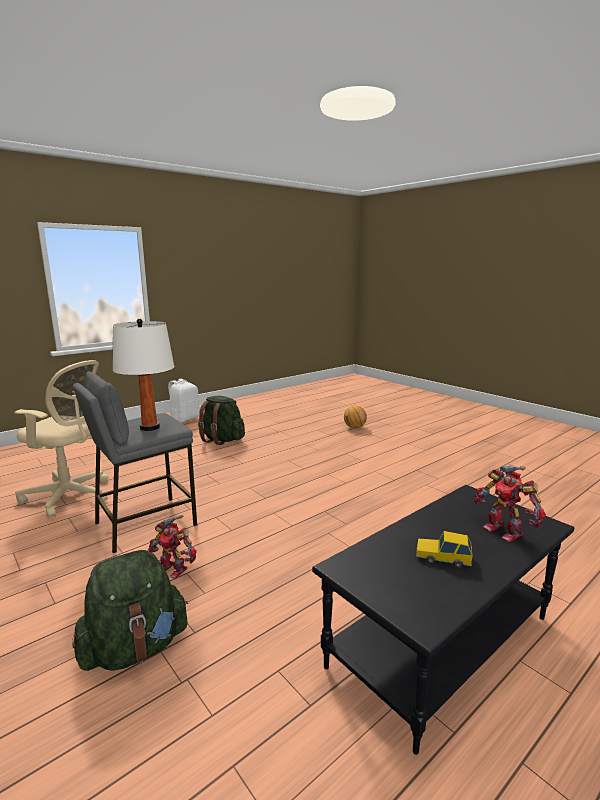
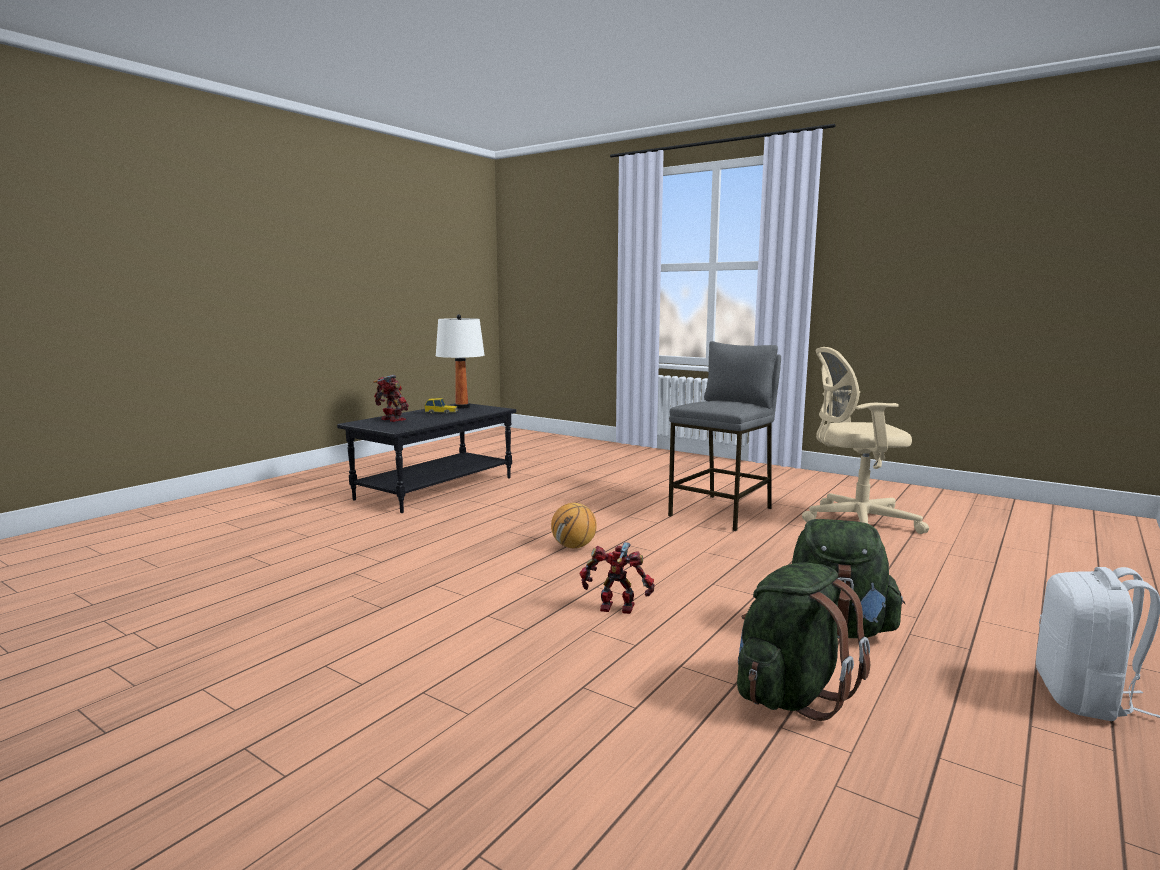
camera: 165 degrees right, 5 degrees down
green backpack [72,550,188,671] -> green backpack moved to [737,562,870,721]
white table lamp [113,319,174,431] -> white table lamp moved to [436,314,485,409]
toy robot [148,515,197,579] -> toy robot moved to [580,542,655,614]
basketball [344,406,367,428] -> basketball moved to [551,503,597,548]

